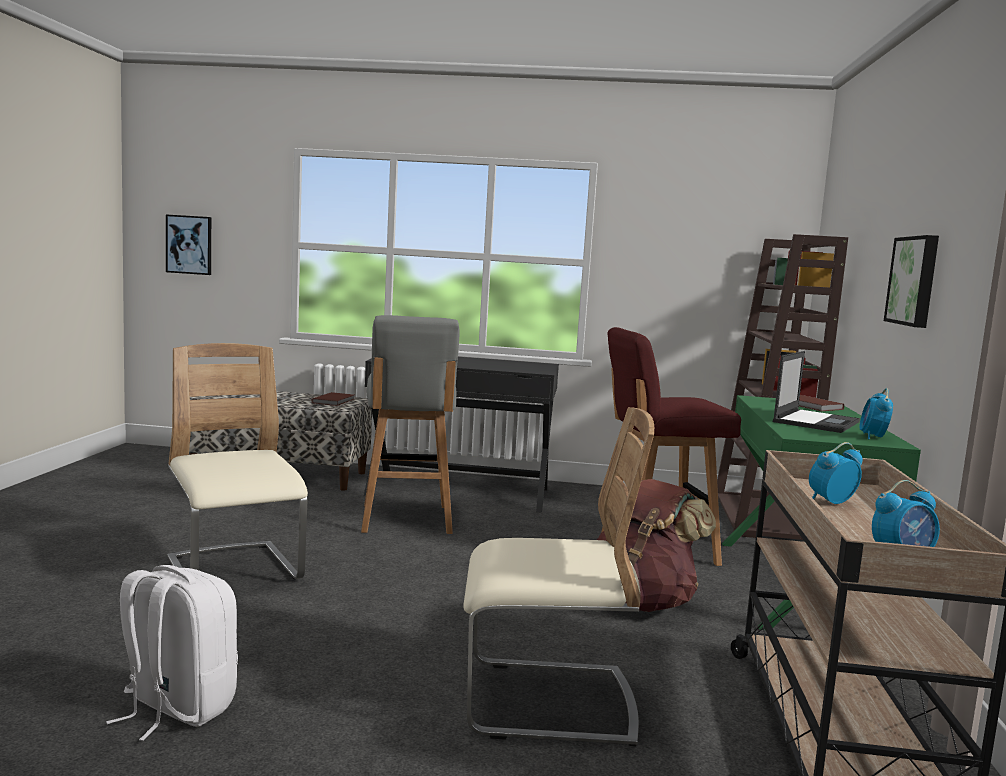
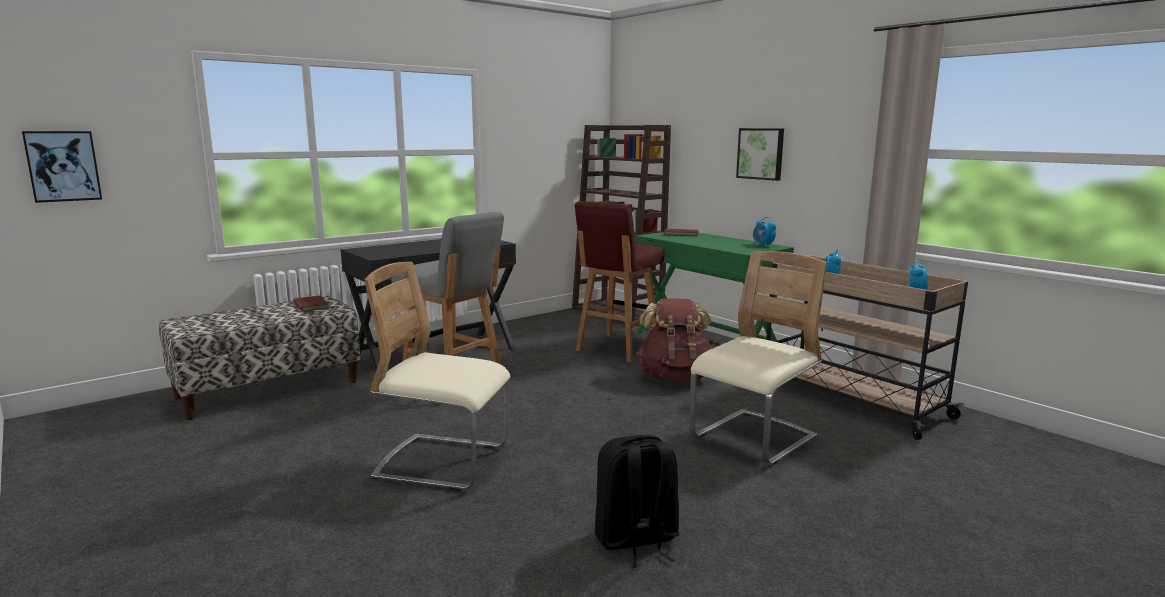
camera: 45 degrees left, 5 degrees up
white backpack [106,565,238,741] -> black backpack [595,435,679,568]
laptop [773,351,860,433] -> none

